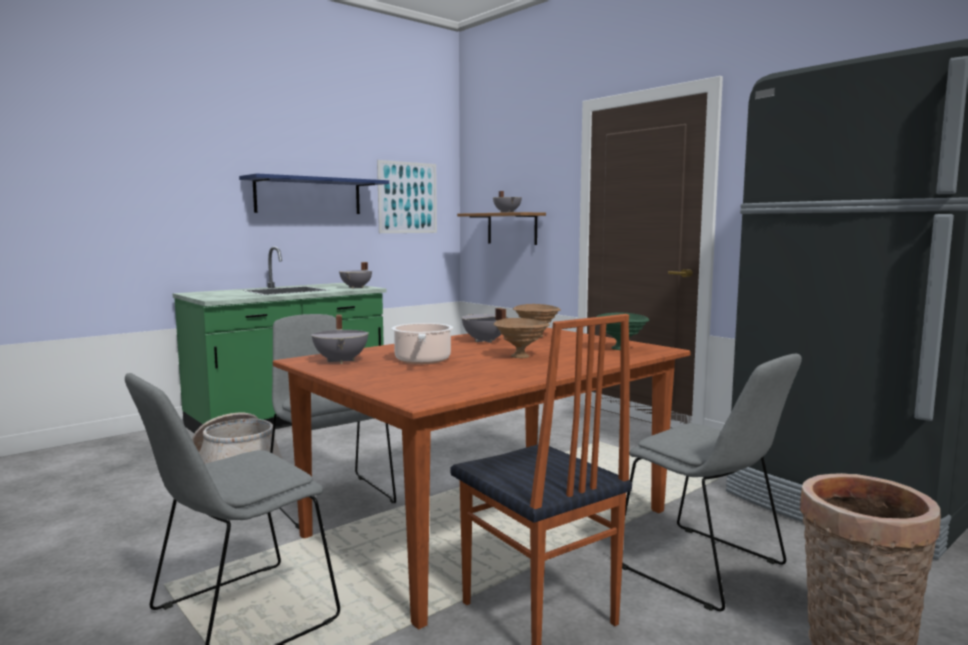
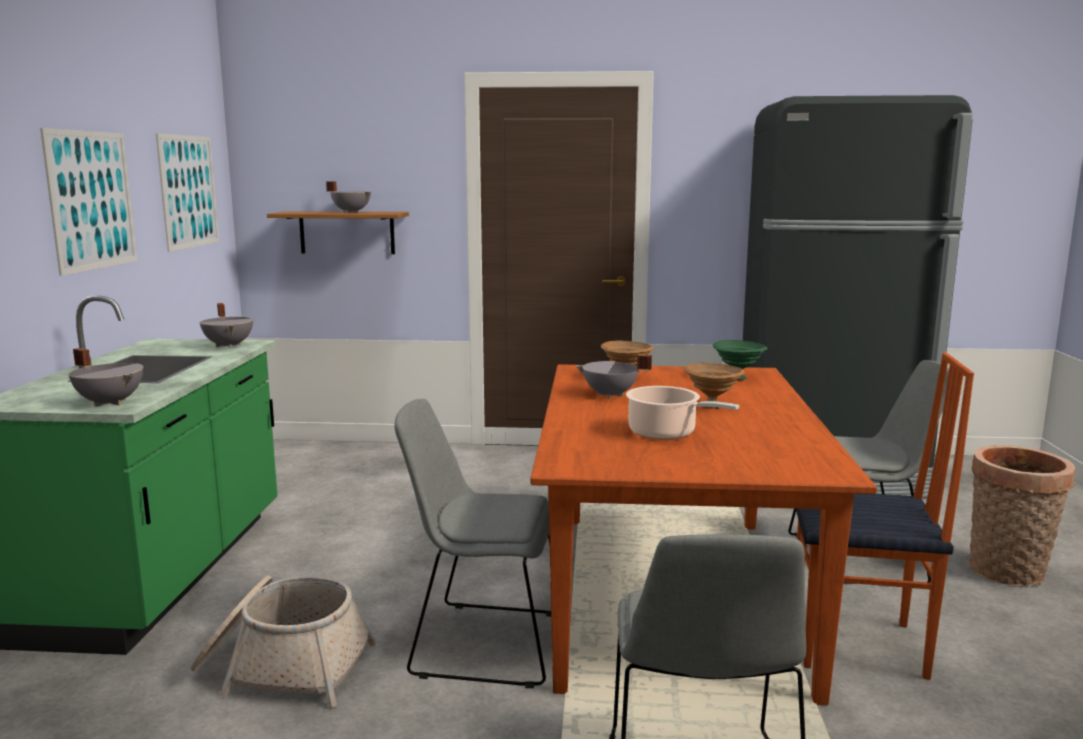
camera: 45 degrees left, 5 degrees up
blue shelf [239,173,389,214] -> picture [40,128,137,276]
grey cooking pot [311,315,369,364] -> grey cooking pot moved to [69,348,143,407]

